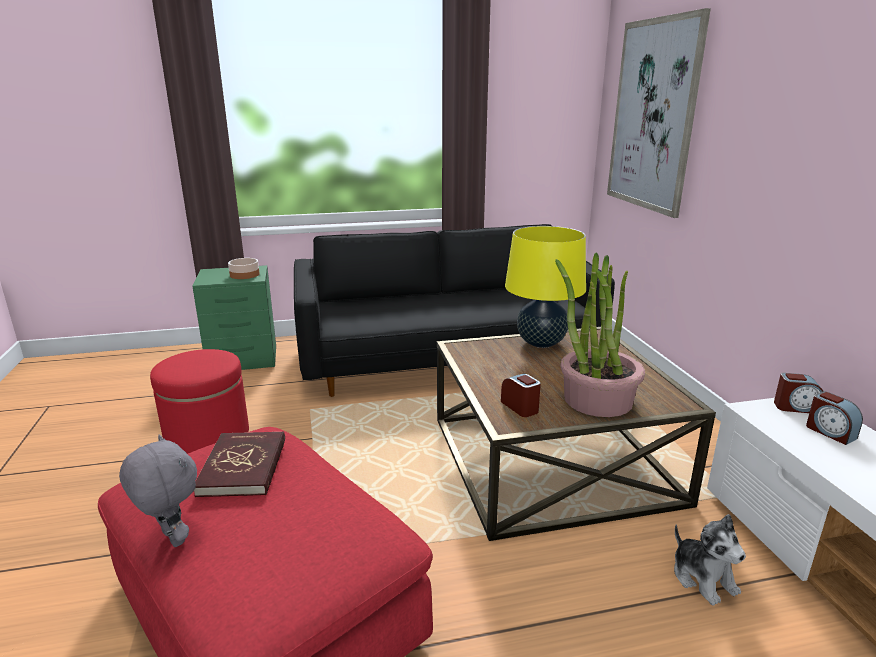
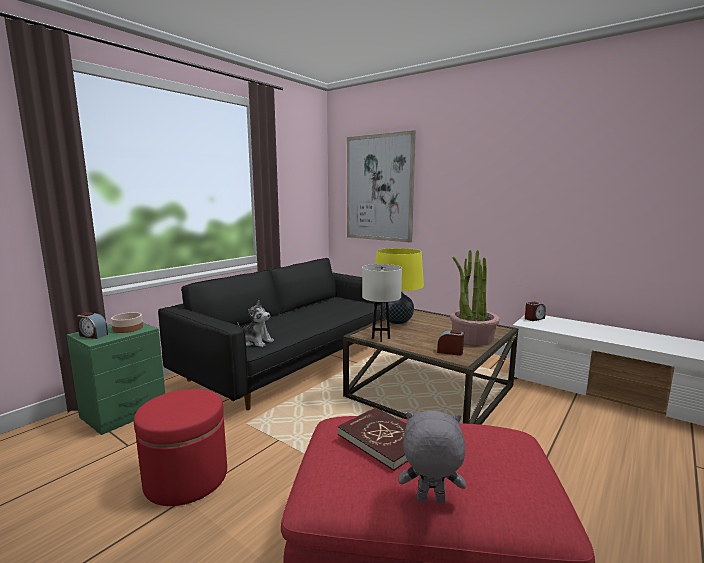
camera: 40 degrees left, 10 degrees down
plush toy [674,514,746,605] -> plush toy moved to [238,300,274,347]
alarm clock [806,392,863,445] -> alarm clock moved to [77,312,108,339]
none -> white table lamp [362,264,402,342]

